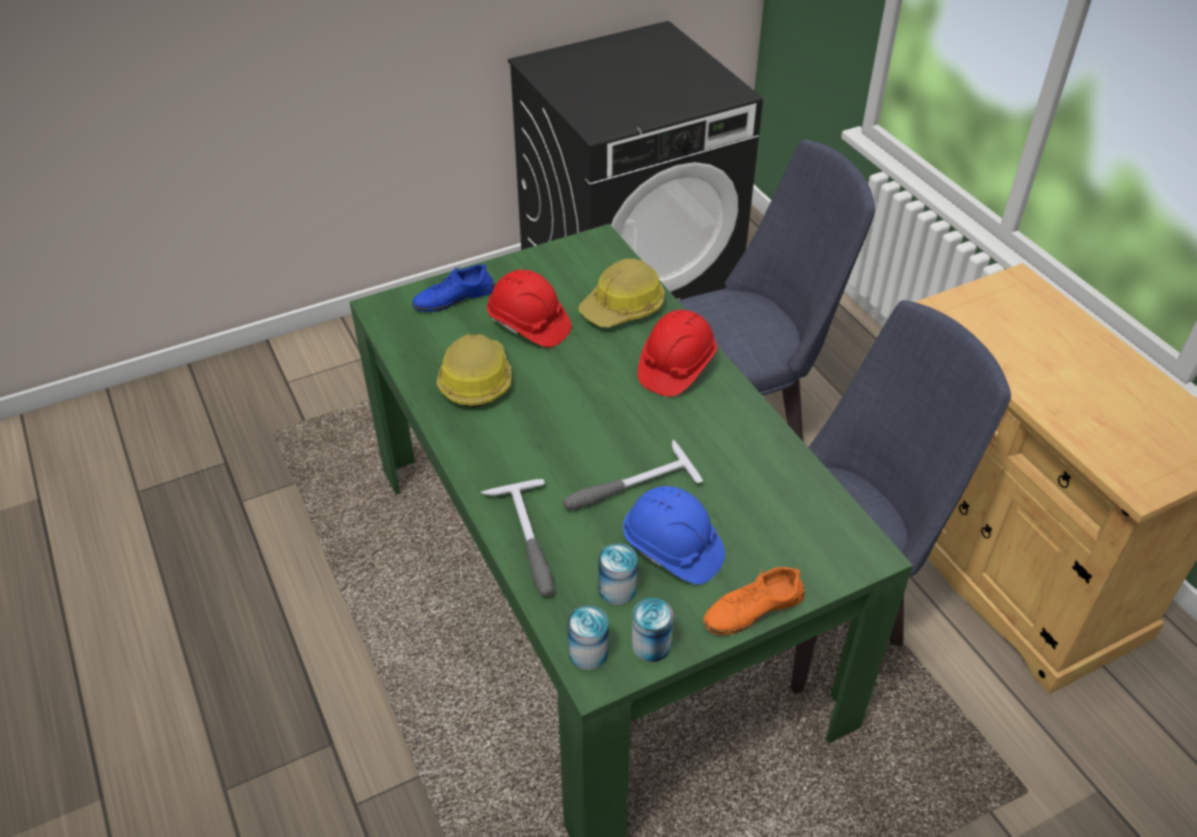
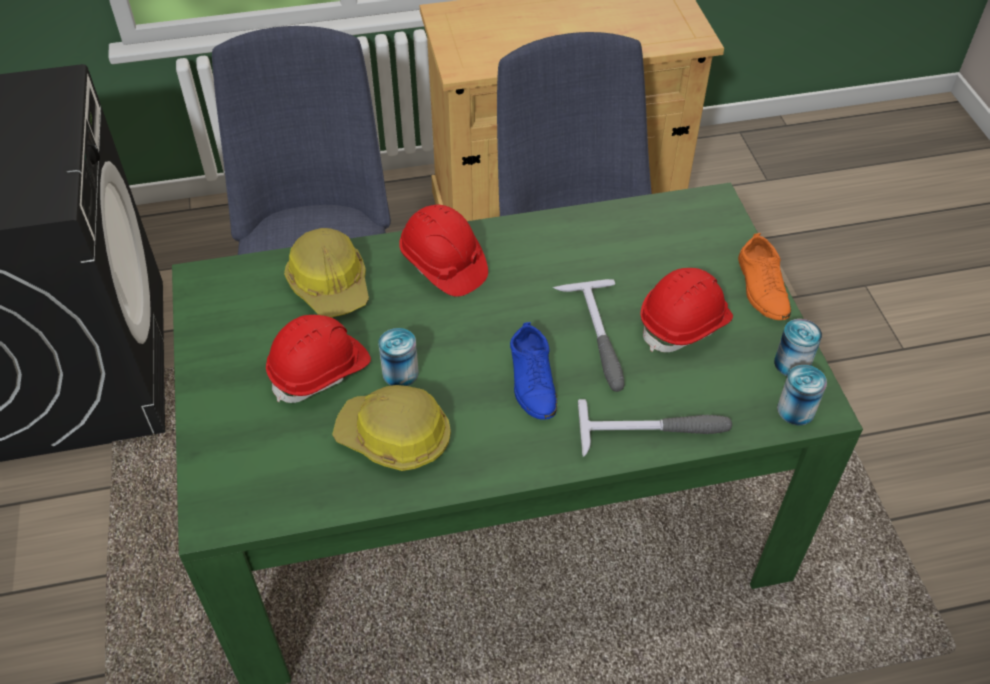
camera: 75 degrees left, 5 degrees up
blue shoe [412,263,495,312] -> blue shoe moved to [510,322,557,420]
can [598,543,637,605] -> can moved to [378,328,419,386]
blue hard hat [623,486,725,585] -> red hard hat [641,268,733,352]

